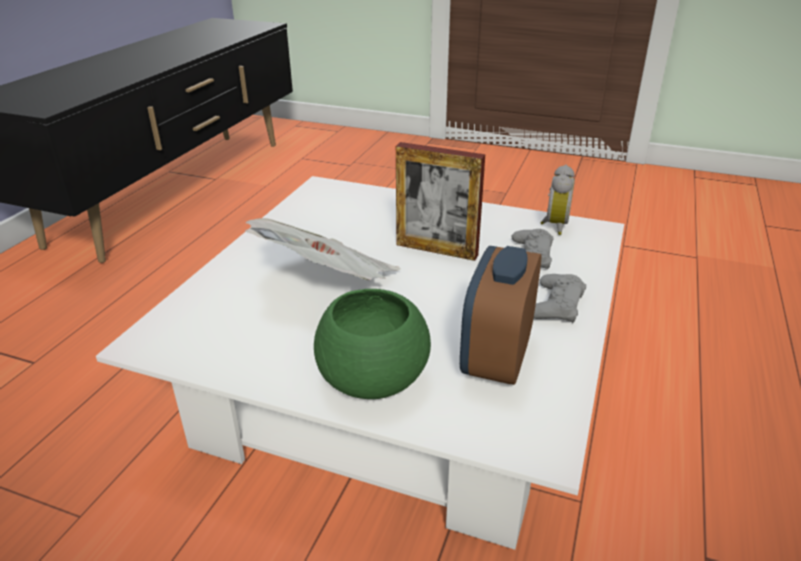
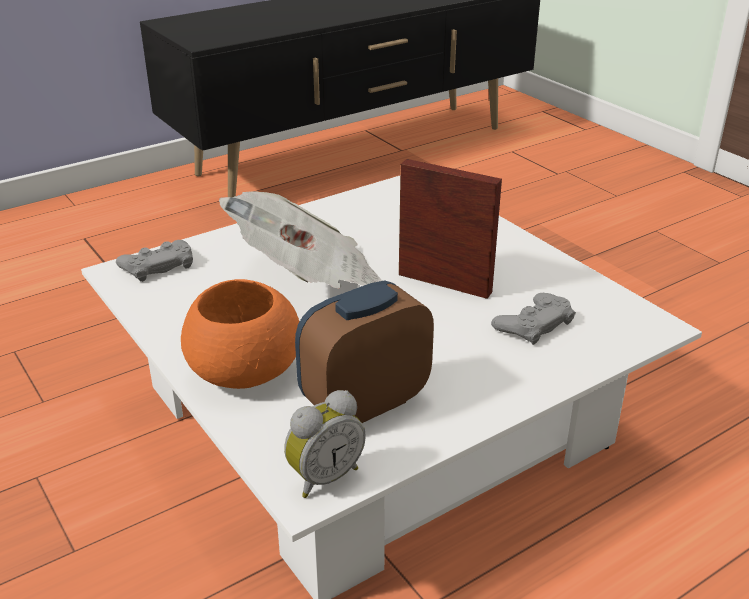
camera: 35 degrees right, 0 degrees up
green bowl [314,289,431,399] -> orange bowl [181,279,300,389]
picture frame [396,142,485,261] -> picture frame turned 150 degrees clockwise [399,159,502,299]
grey game controller [534,274,586,323] -> grey game controller moved to [116,240,193,282]
alarm clock [541,165,575,235] -> alarm clock moved to [284,390,366,498]

